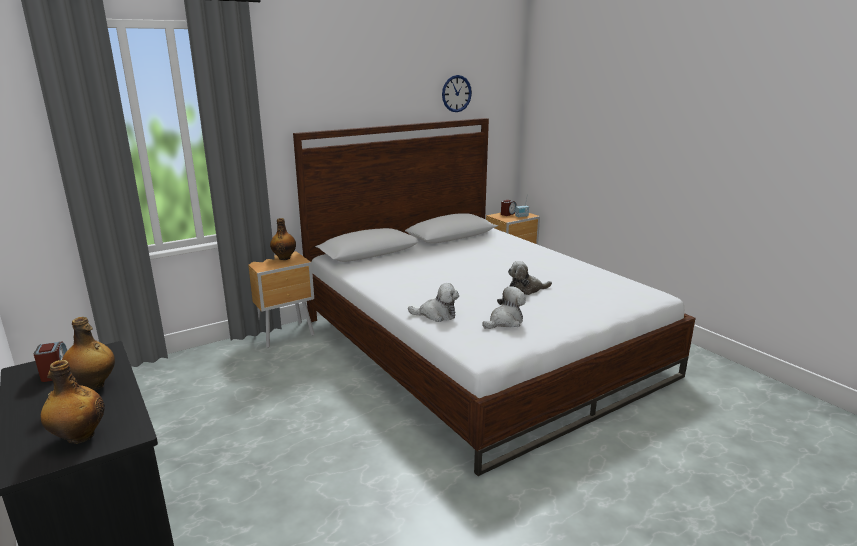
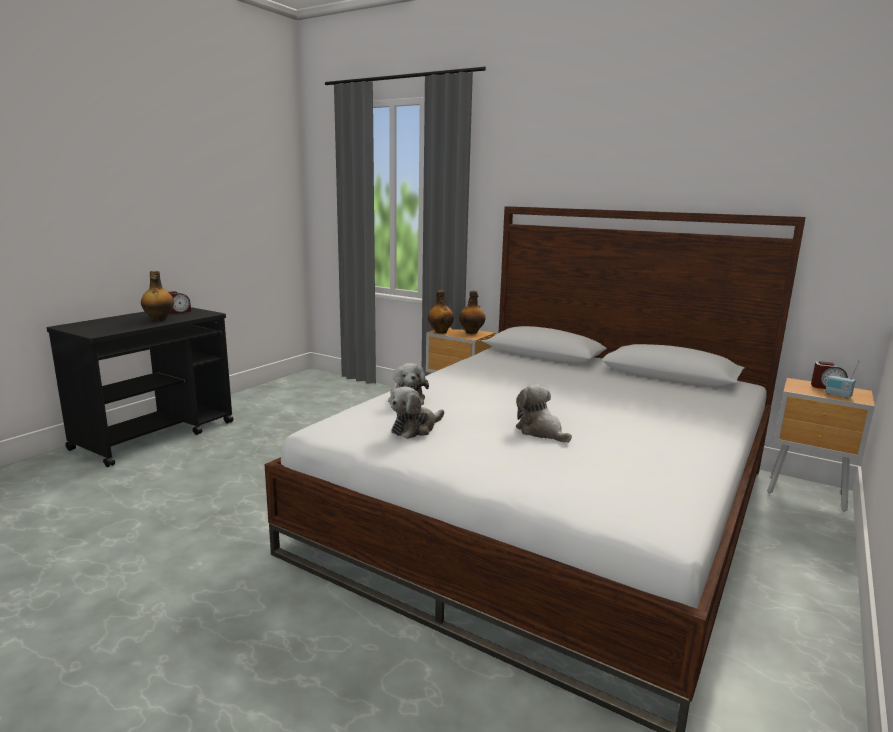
camera: 65 degrees right, 5 degrees down
bottle [41,360,105,444] -> bottle moved to [428,290,454,334]
wall clock [442,75,472,112] -> none
plush toy [482,286,526,329] -> plush toy turned 105 degrees clockwise [390,387,444,439]

